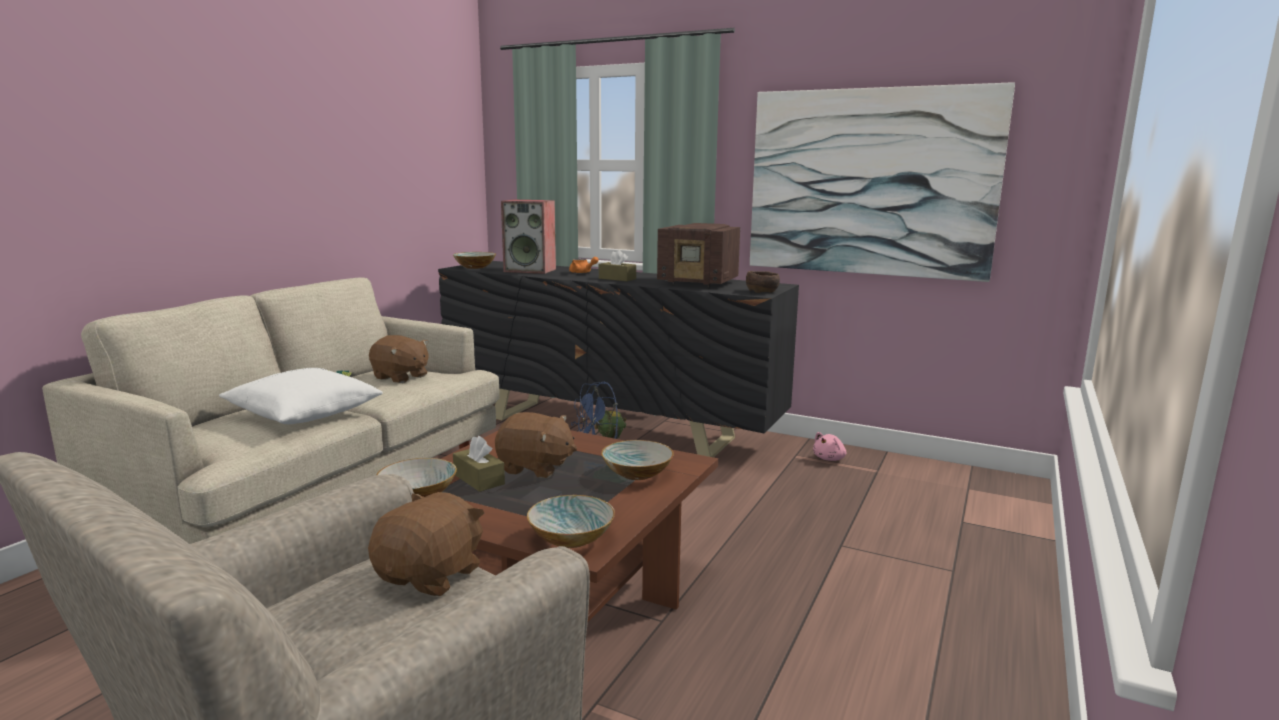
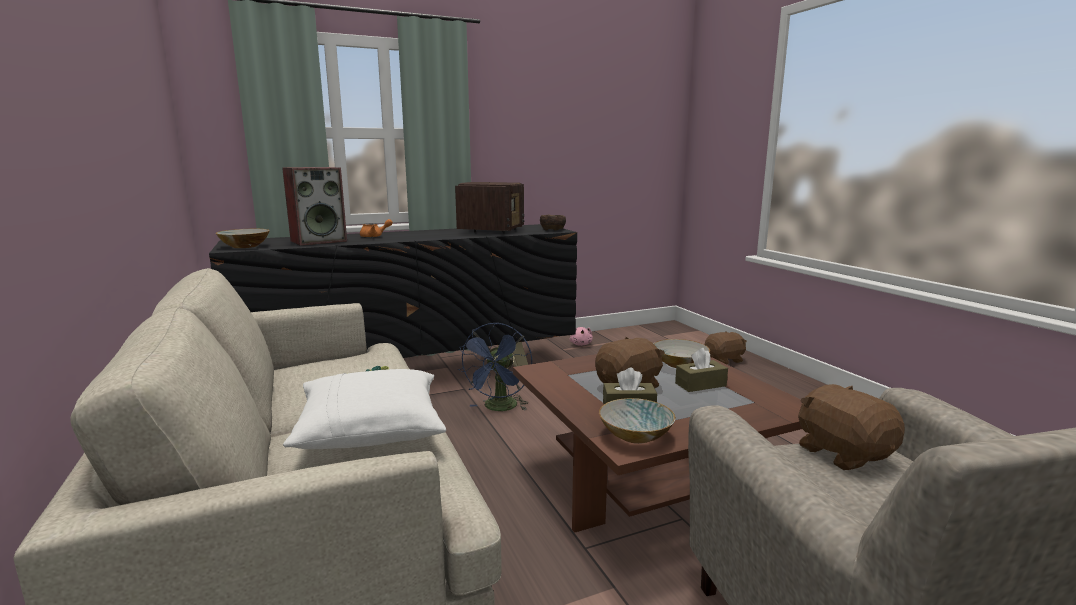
camera: 50 degrees left, 0 degrees up
brown plush toy [369,335,429,383] -> brown plush toy moved to [705,332,747,364]
bowl [527,495,615,548] -> none
brown tissue box [599,250,636,281] -> brown tissue box moved to [675,348,728,392]
radio [657,223,740,288] -> radio turned 45 degrees counterclockwise [455,182,524,234]
picture [750,82,1015,282] -> none

